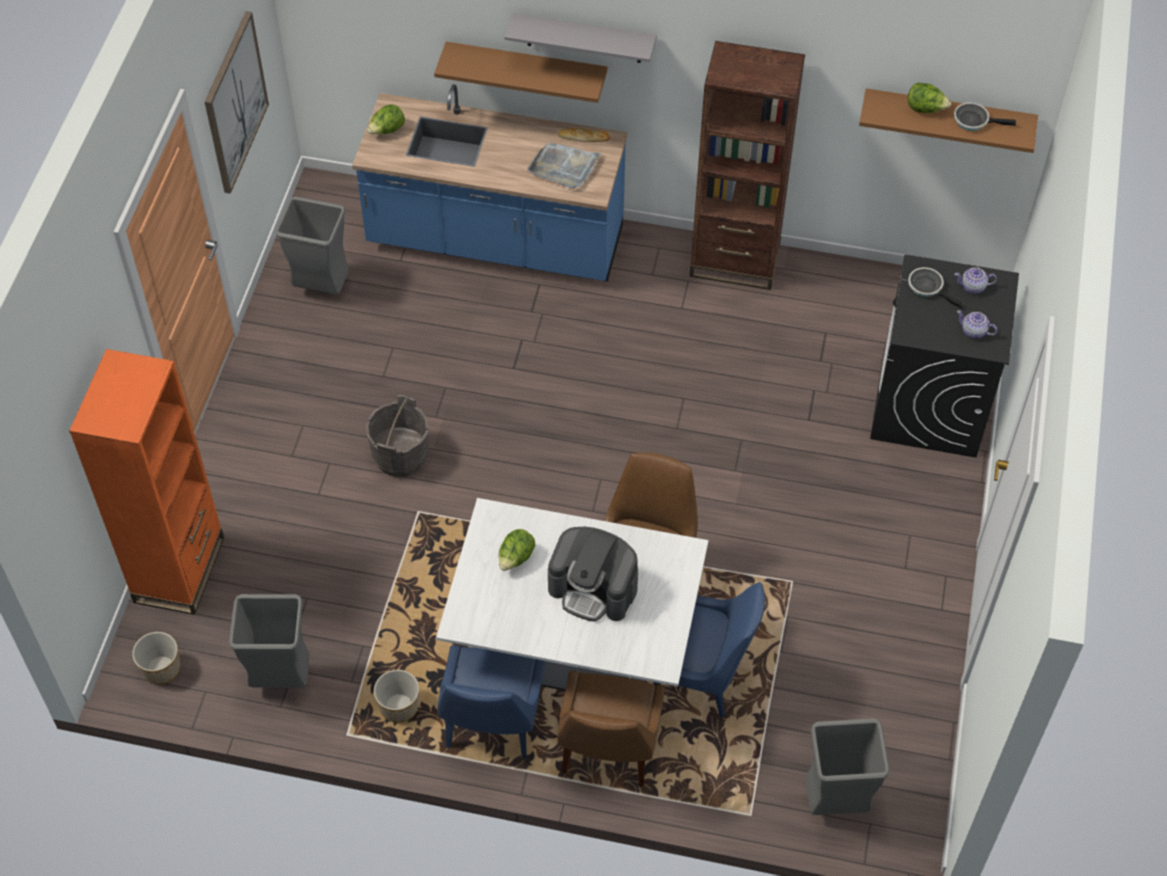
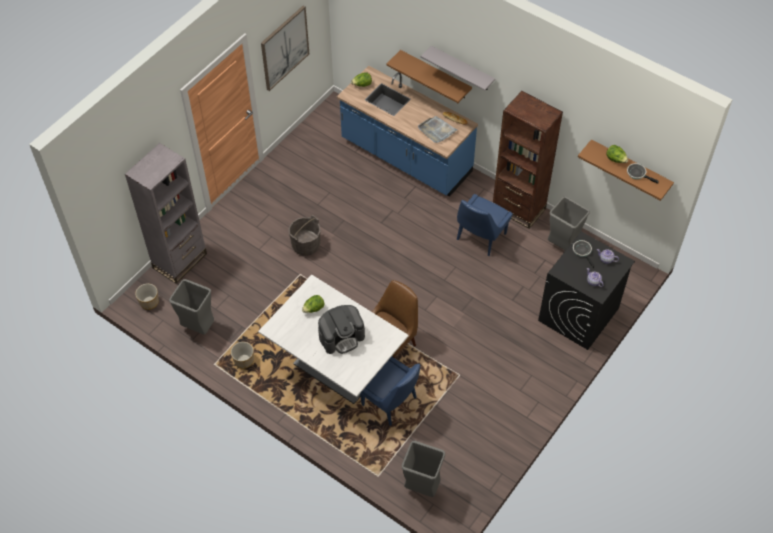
camera: 25 degrees right, 0 degrees up
orange bookcase [69,349,224,615] -> grey bookcase [125,143,207,284]
grey trash can [276,196,349,294] -> grey trash can moved to [548,196,590,251]
blue chair [438,645,546,759] -> blue chair moved to [457,194,513,256]
coffee machine [548,527,638,622] -> coffee machine turned 75 degrees counterclockwise [318,305,365,354]
brown chair [558,671,665,787] -> none

